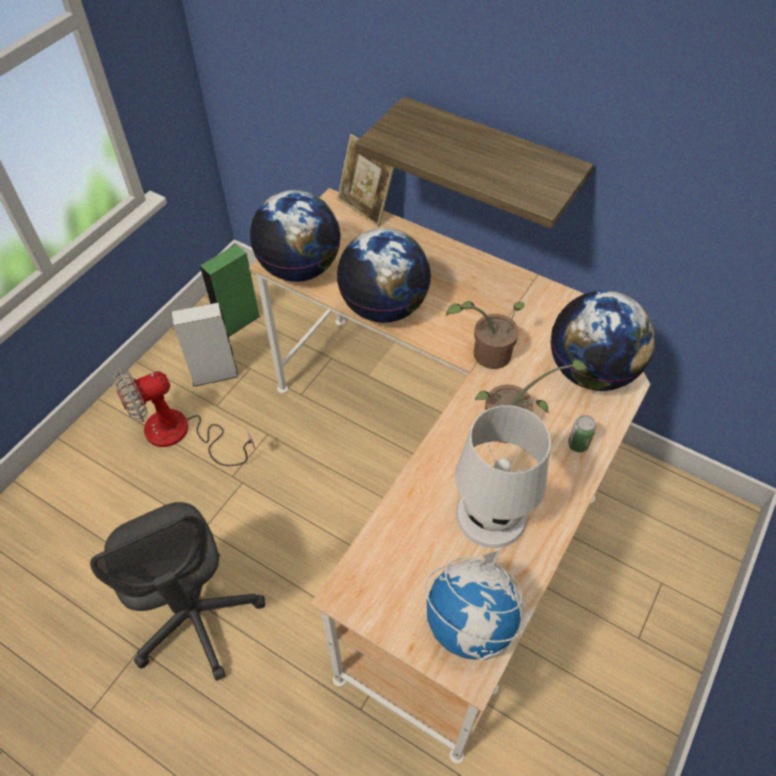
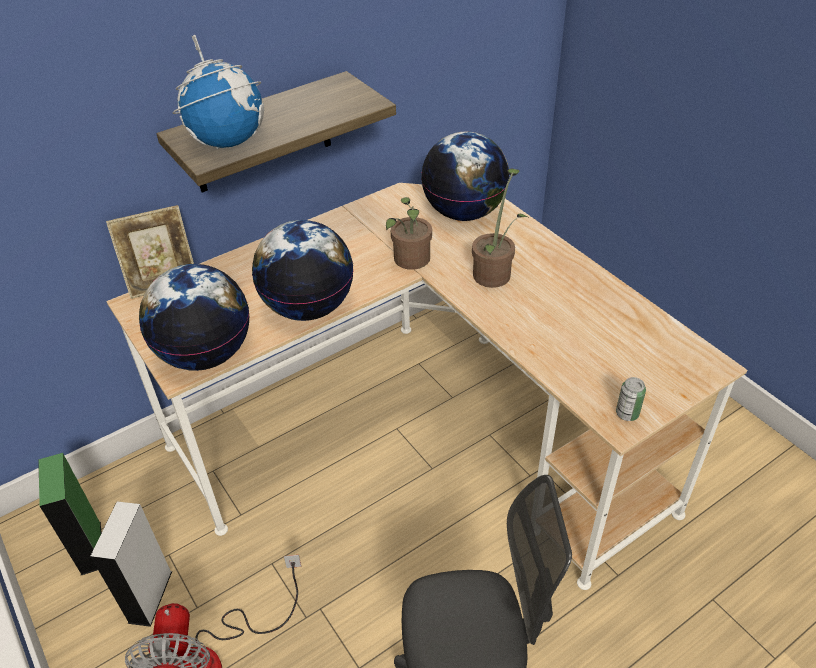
camera: 65 degrees left, 10 degrees down
globe [425,547,528,661] -> globe moved to [173,35,264,149]
white table lamp [455,405,551,548] -> none
can [568,415,596,452] -> can moved to [616,377,646,421]

